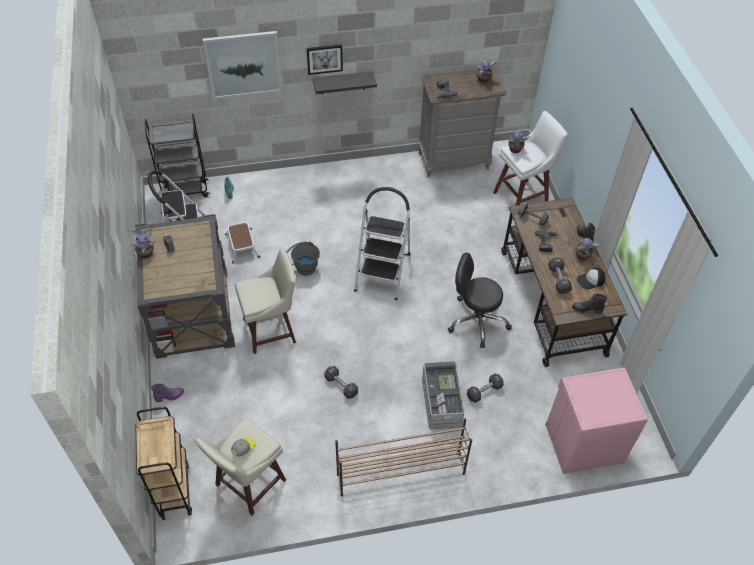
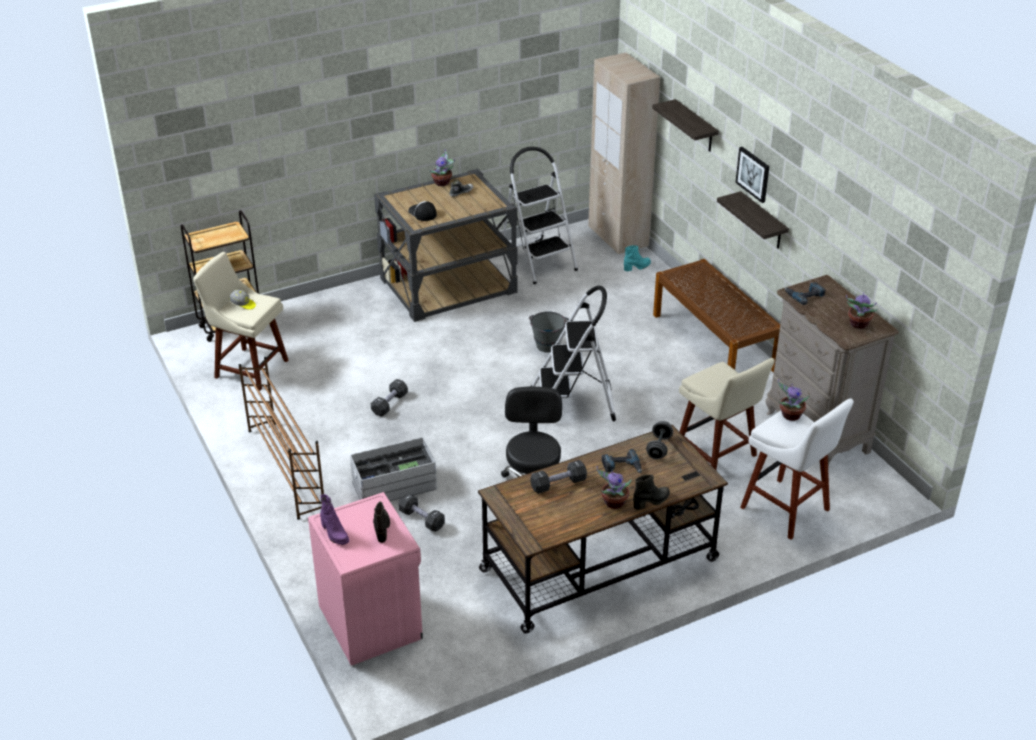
camera: 75 degrees right, 15 degrees down
grey cart [145,114,210,197] -> beige cabinet [588,53,660,255]
purple boot [151,383,184,402] -> purple boot moved to [320,494,349,545]
picture [202,31,282,100] -> shelf [652,99,719,152]
brown step ladder [225,222,260,264] -> none
beige stool [235,248,296,354] -> beige stool moved to [679,358,775,470]
black boot [572,294,607,314] -> black boot moved to [373,501,390,543]
cap [577,267,606,290] -> cap moved to [408,201,437,221]
none -> brown bench [653,259,780,373]

